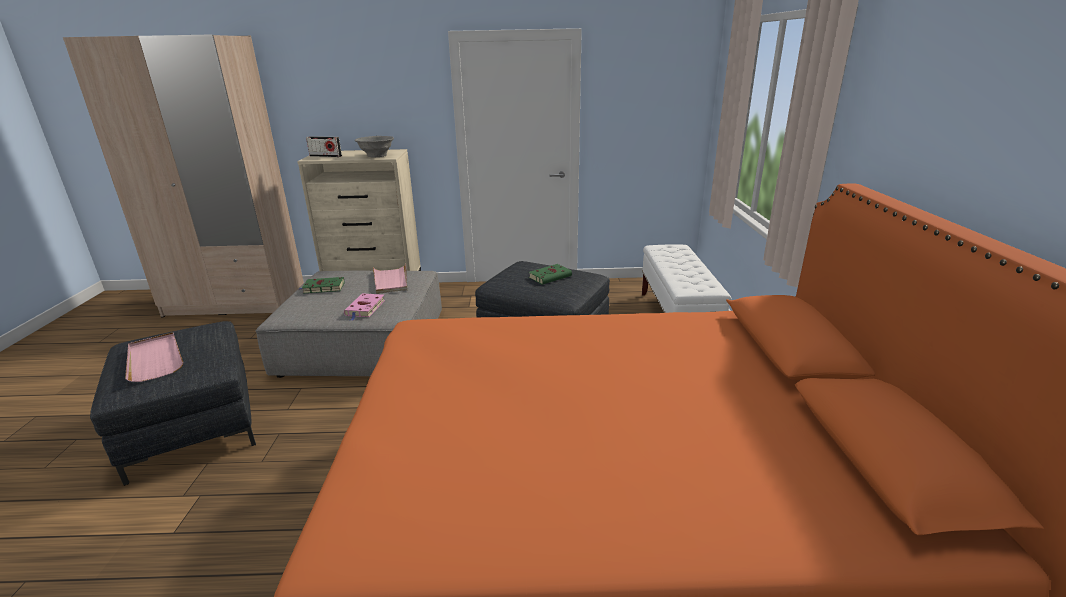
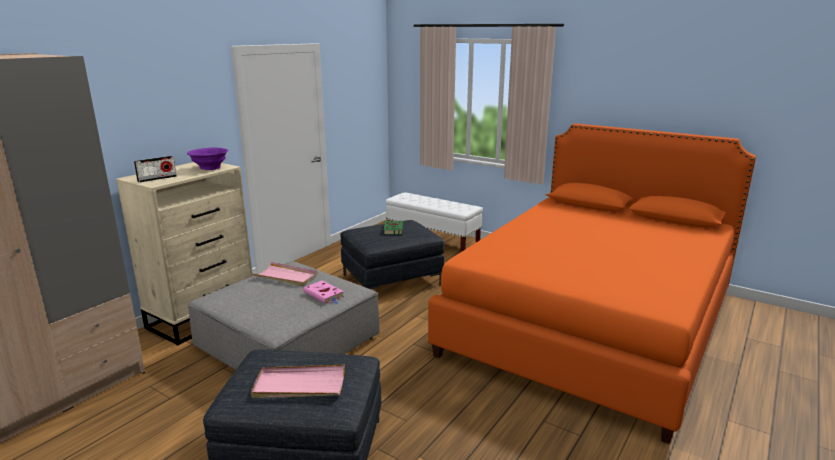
camera: 55 degrees left, 5 degrees down
green book [299,277,344,294] -> none
grey bowl [355,136,394,157] -> purple bowl [187,147,228,170]

